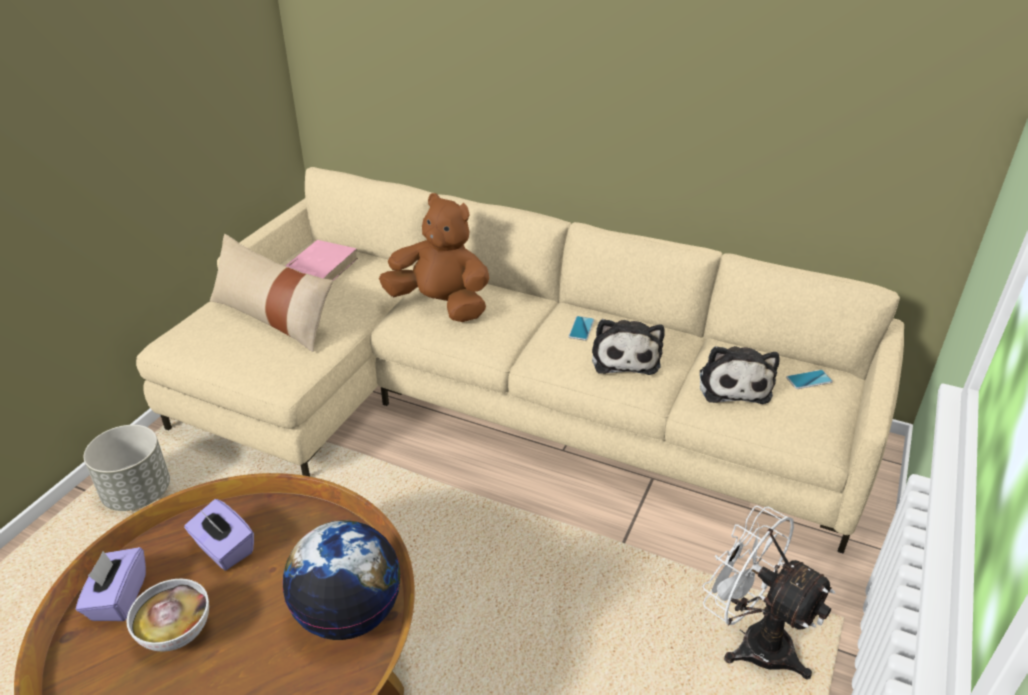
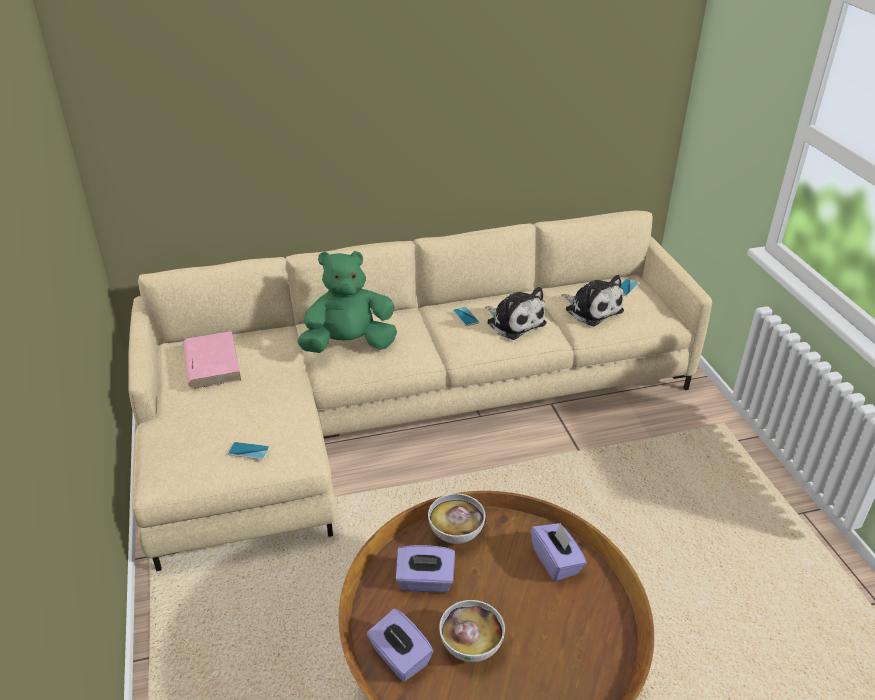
camera: 40 degrees left, 0 degrees up
grey planter [84,425,170,511] -> none
beige pillow [210,234,333,352] -> none
globe [283,520,401,640] -> purple tissue box [531,523,587,582]
brown plush toy [379,193,489,322] -> green plush toy [297,251,397,353]
white fan [703,506,836,679] -> none
none -> phone [228,442,270,460]
none -> bowl [428,494,485,544]

